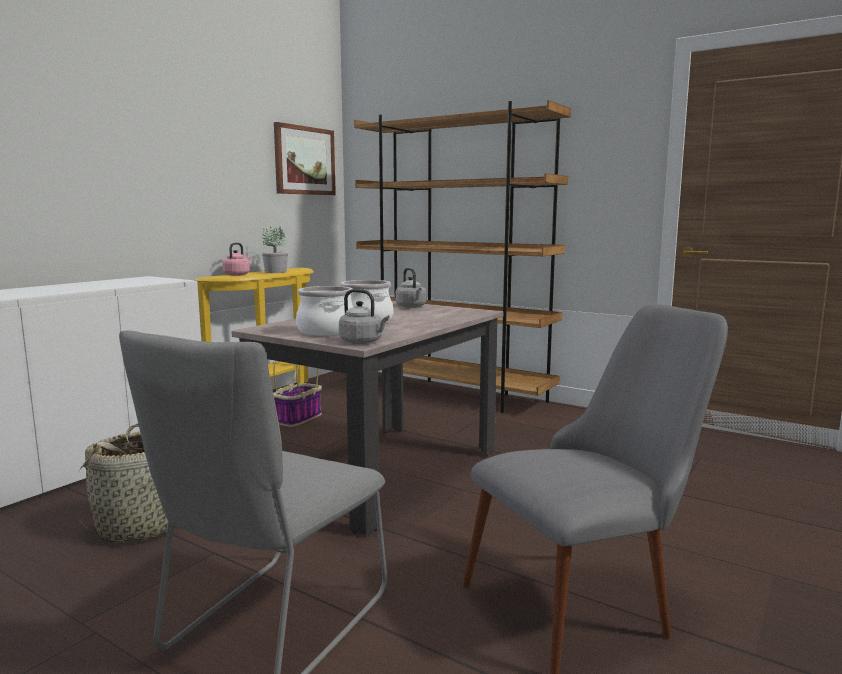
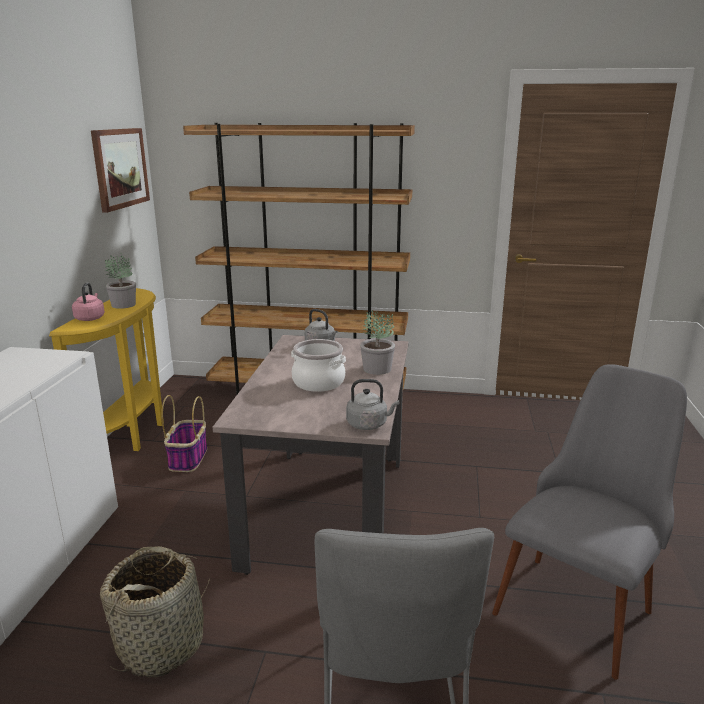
camera: 25 degrees left, 10 degrees up
cooking pot [296,286,353,336] -> none
none -> potted plant [360,310,395,375]

